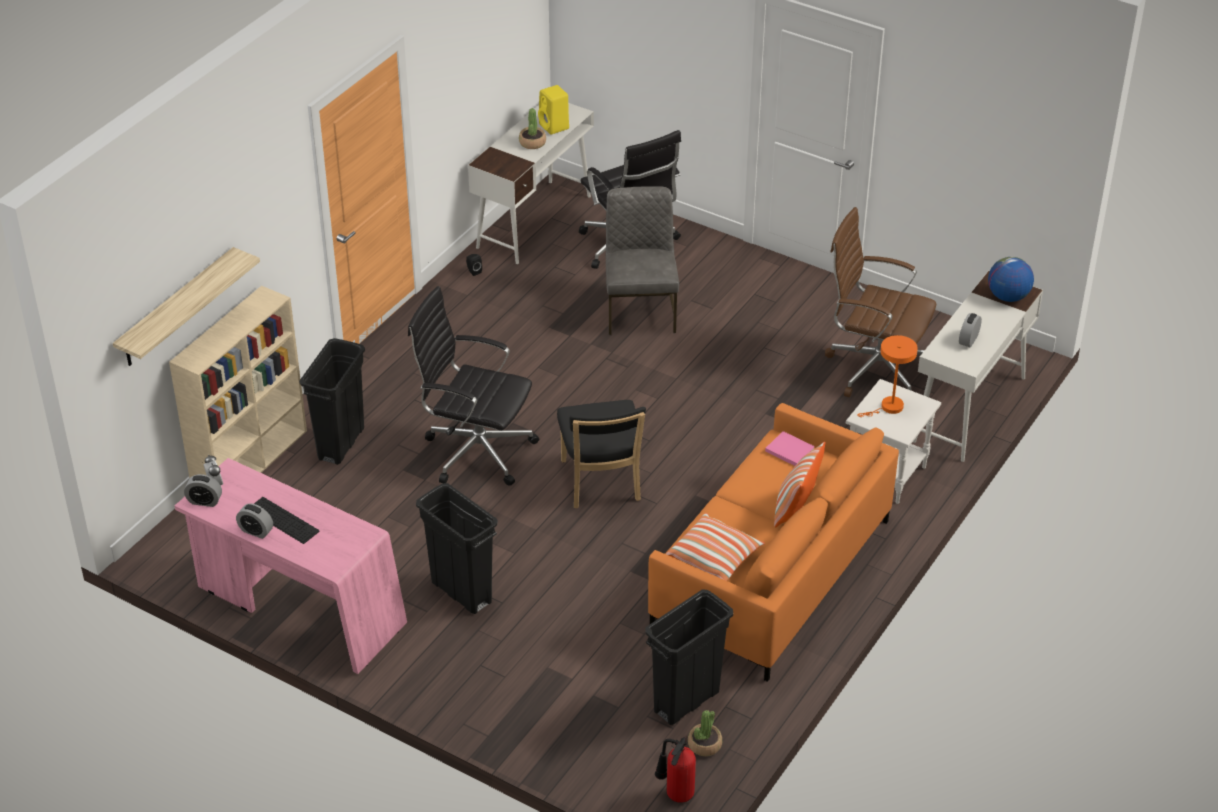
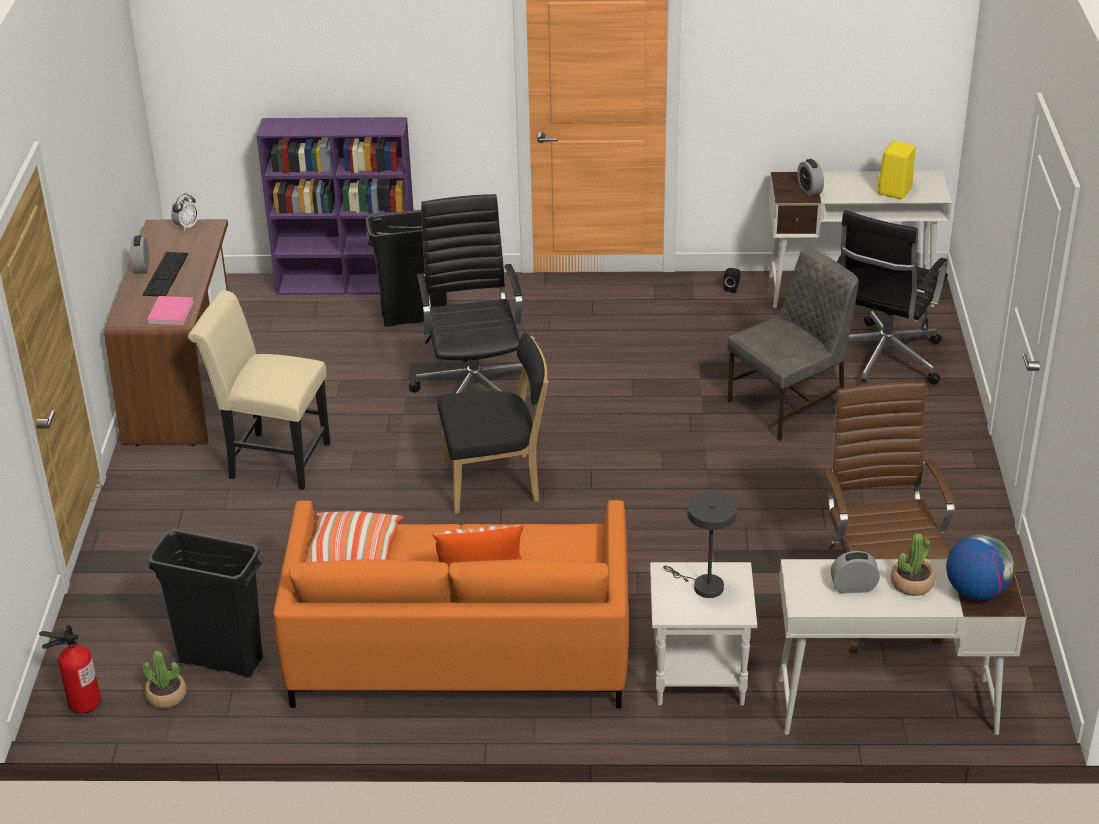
camera: 60 degrees right, 5 degrees down
shelf [113,247,260,366] -> none
beige bookcase [169,286,307,478] -> purple bookcase [257,117,414,295]
pink desk [175,458,407,674] -> brown desk [104,219,228,446]
alarm clock [184,474,222,507] -> alarm clock moved to [797,159,824,196]
black trash can [416,483,498,614] -> beige chair [188,291,330,490]
potted plant [519,108,546,149] -> potted plant moved to [891,533,935,596]
black chair [557,400,646,508] -> black chair turned 150 degrees counterclockwise [438,332,549,514]
pink book [765,431,815,466] -> pink book moved to [147,296,194,325]
orange table lamp [857,335,918,417] -> grey table lamp [663,491,737,598]

